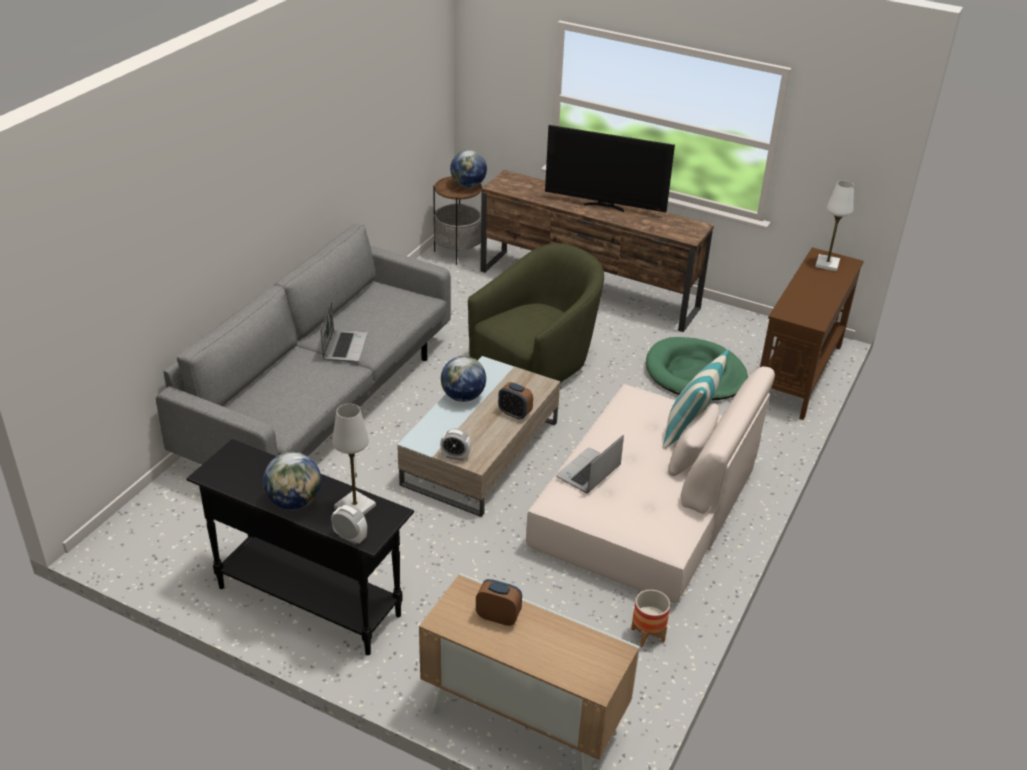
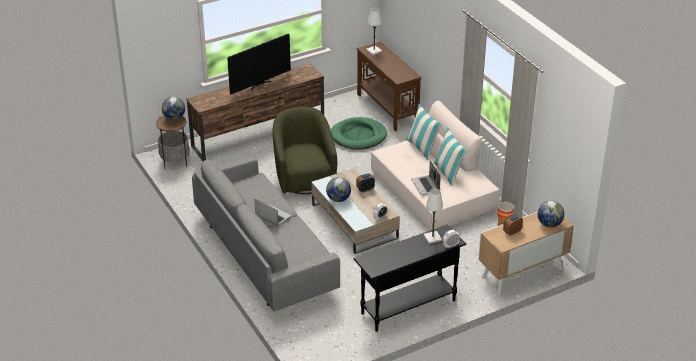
camera: 55 degrees left, 0 degrees up
globe [263,452,321,510] -> globe moved to [538,201,564,227]
none -> pillow [433,127,468,186]

